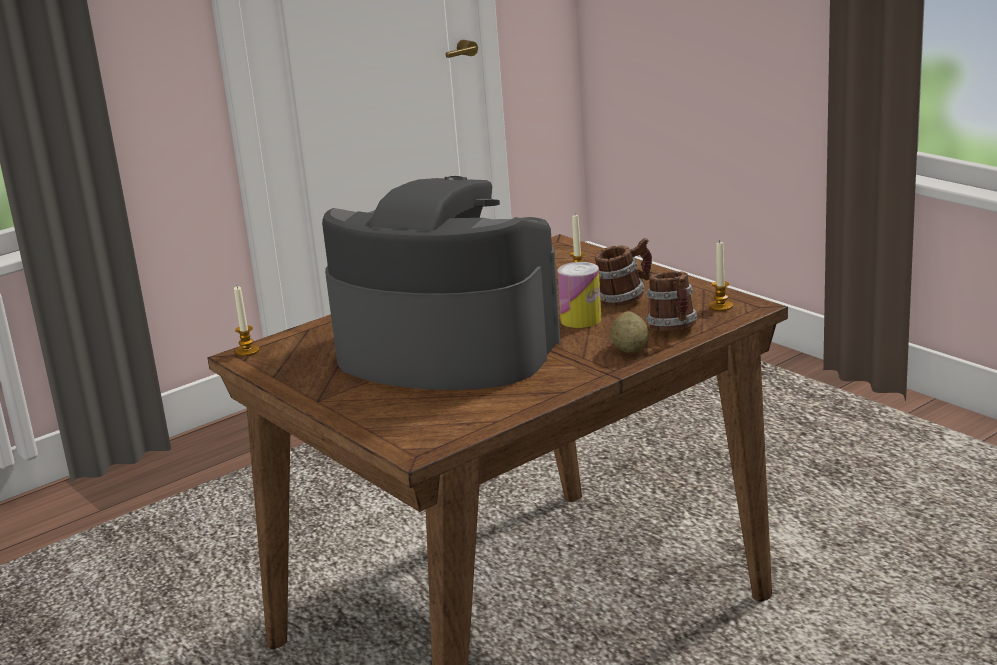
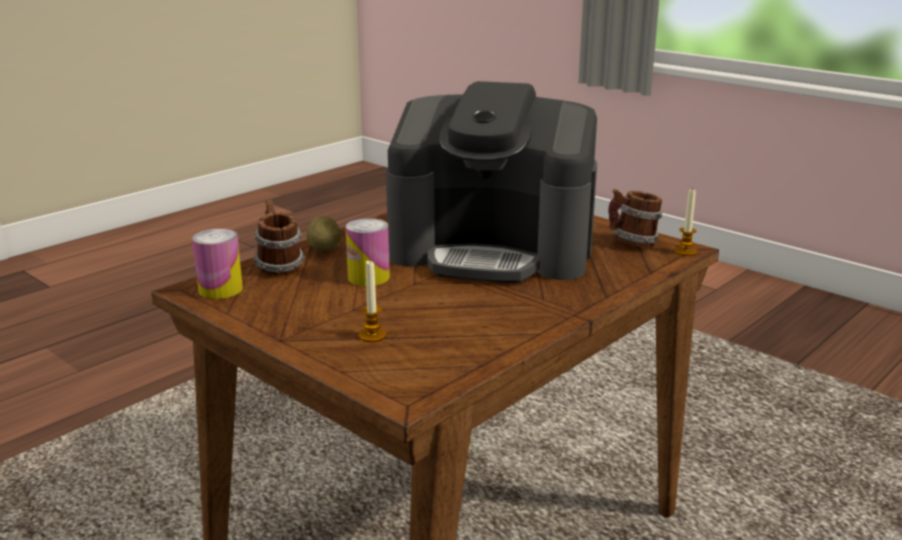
camera: 170 degrees right, 0 degrees up
mug [595,238,652,306] -> mug moved to [608,189,663,248]
candle [709,242,733,311] -> can [192,229,243,299]

